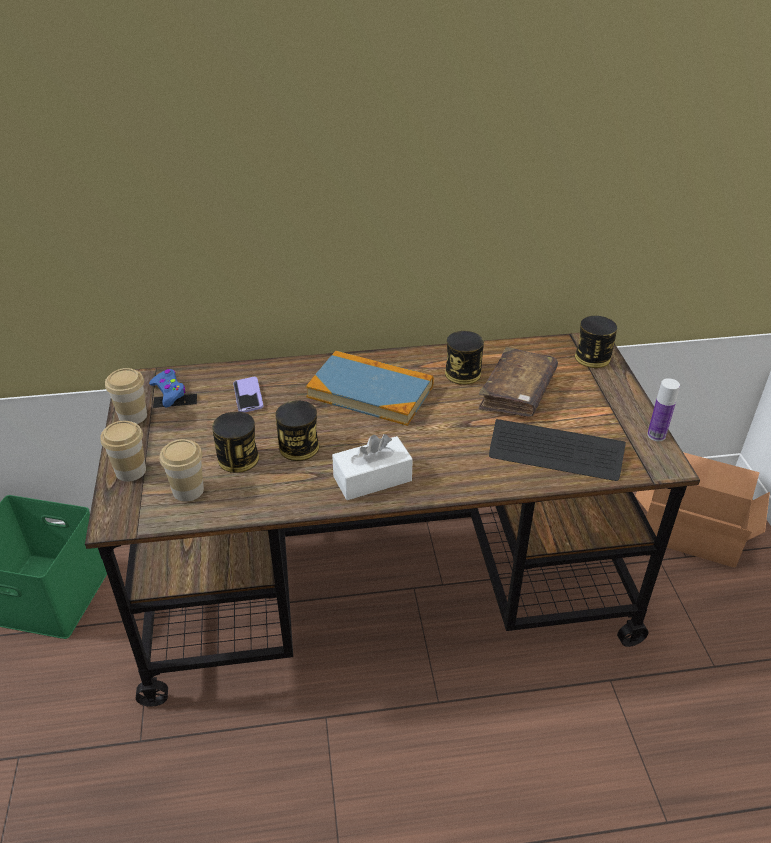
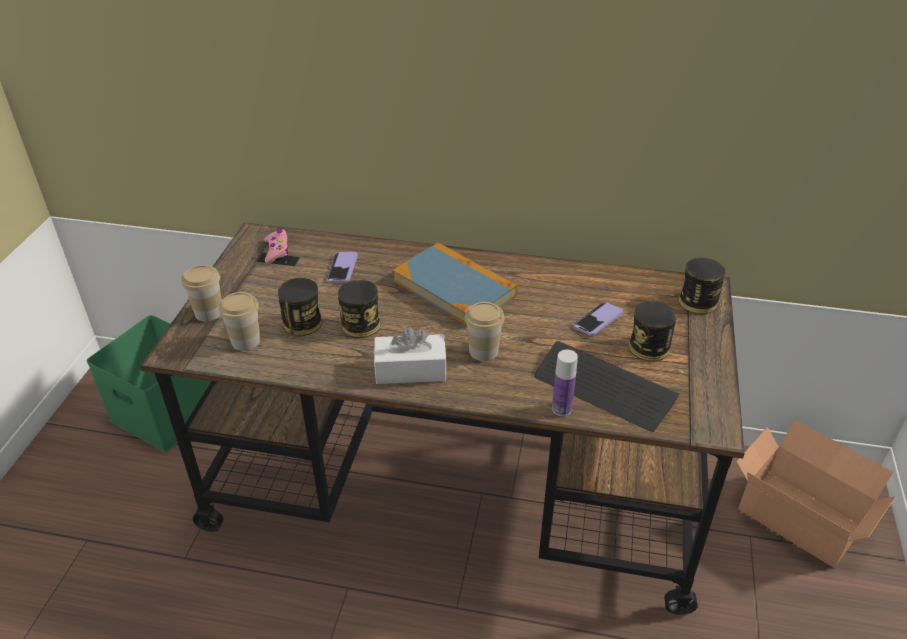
camera: 20 degrees right, 0 degrees up
cup [105,368,147,424] -> cup moved to [465,302,505,361]
blue game controller [149,369,185,408] -> pink game controller [264,229,289,264]
can [445,331,484,385] -> can moved to [629,301,677,362]
brown book [479,347,558,417] -> phone [573,302,623,336]
bottle [647,378,680,441] -> bottle moved to [552,349,578,416]

